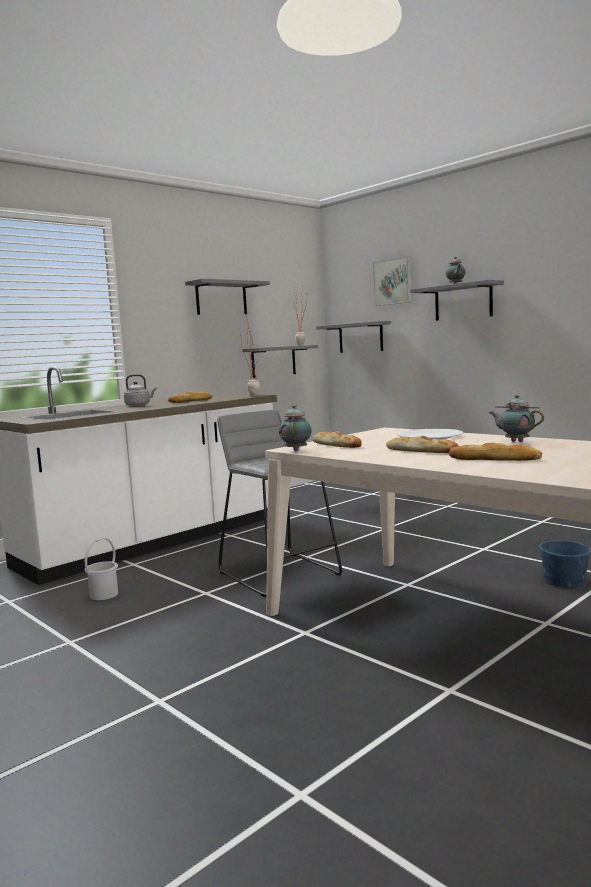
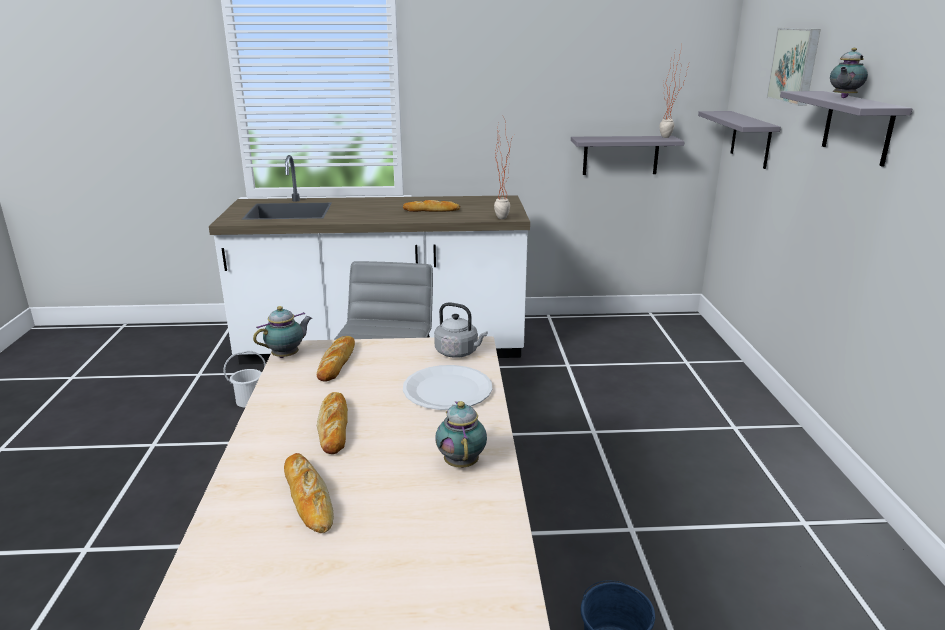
camera: 40 degrees right, 15 degrees up
grey kettle [124,374,157,406] -> grey kettle moved to [434,302,487,358]
grey shelf [185,279,270,315] -> none

